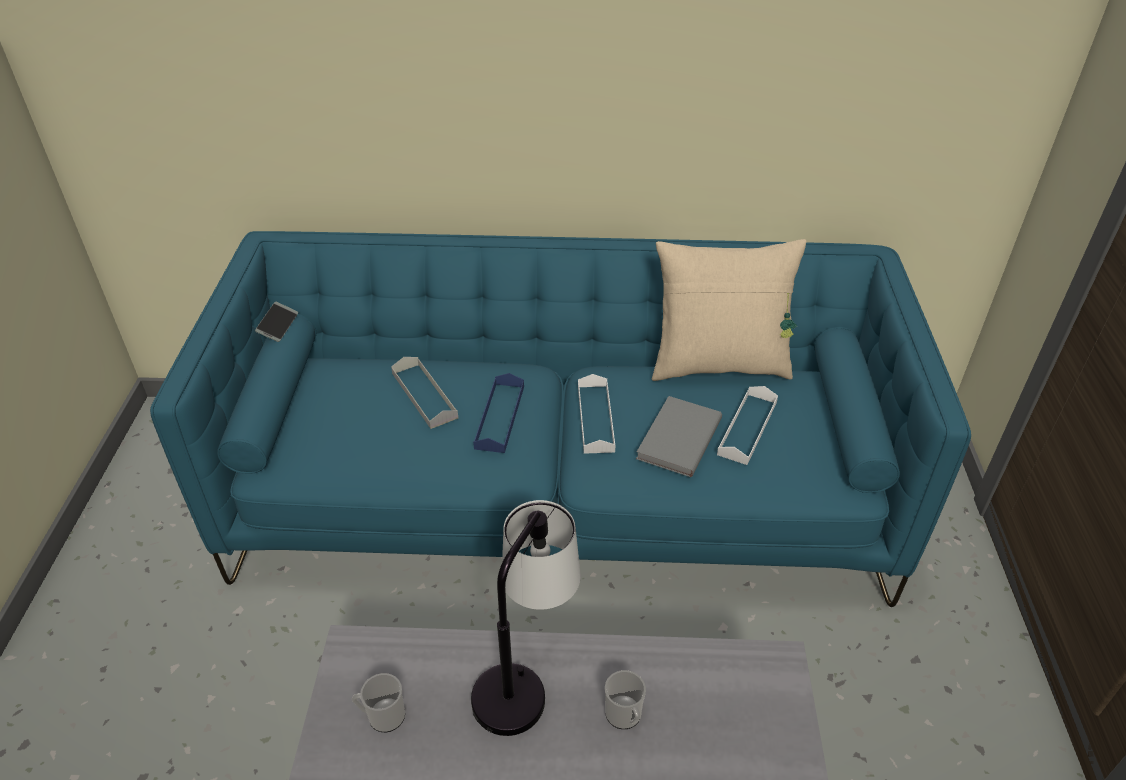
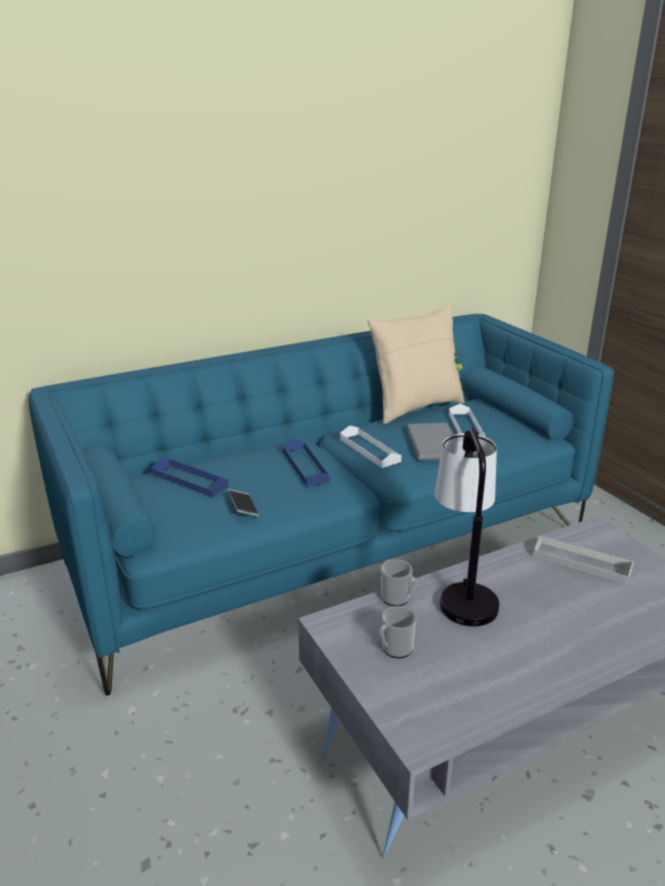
camera: 30 degrees left, 15 degrees down
phone [255,302,298,342] -> phone moved to [228,489,259,516]
grey tray [391,357,458,429] -> grey tray moved to [533,535,634,584]
mug [605,670,646,729] -> mug moved to [381,559,417,606]
none -> blue tray [152,458,229,497]

